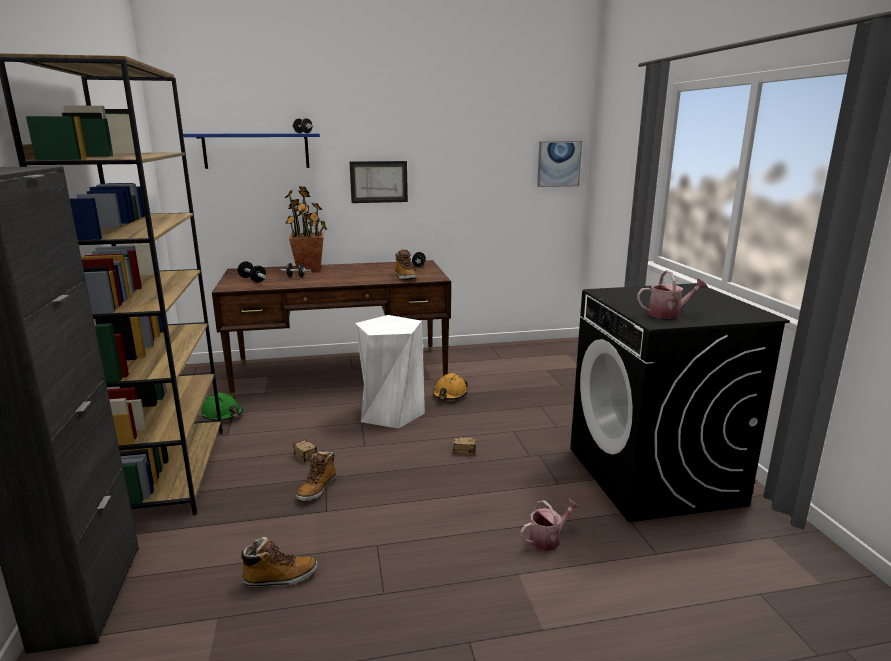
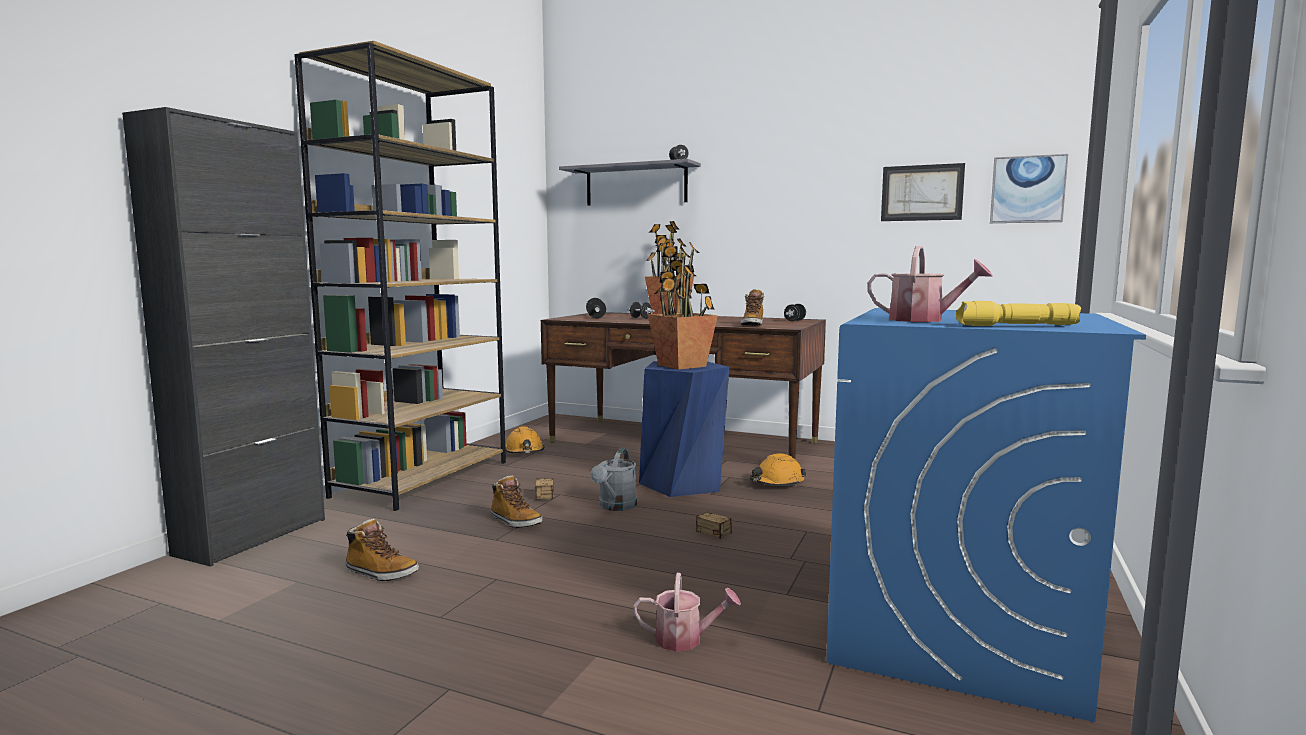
camera: 35 degrees right, 10 degrees down
blue shelf [183,134,320,169] -> grey shelf [559,159,701,206]
green hard hat [201,393,243,421] -> orange hard hat [505,426,544,453]
boot [296,451,336,501] -> boot turned 105 degrees counterclockwise [491,475,543,528]
picture [350,161,408,203] -> picture moved to [881,163,965,221]
white stool [355,315,425,429] -> blue stool [639,361,729,497]
black washing machine [570,283,790,522] -> blue washing machine [826,308,1146,722]
none -> grey watering can [590,448,637,511]
none -> potted plant [648,242,718,370]
none -> yellow flashlight [956,301,1081,326]

